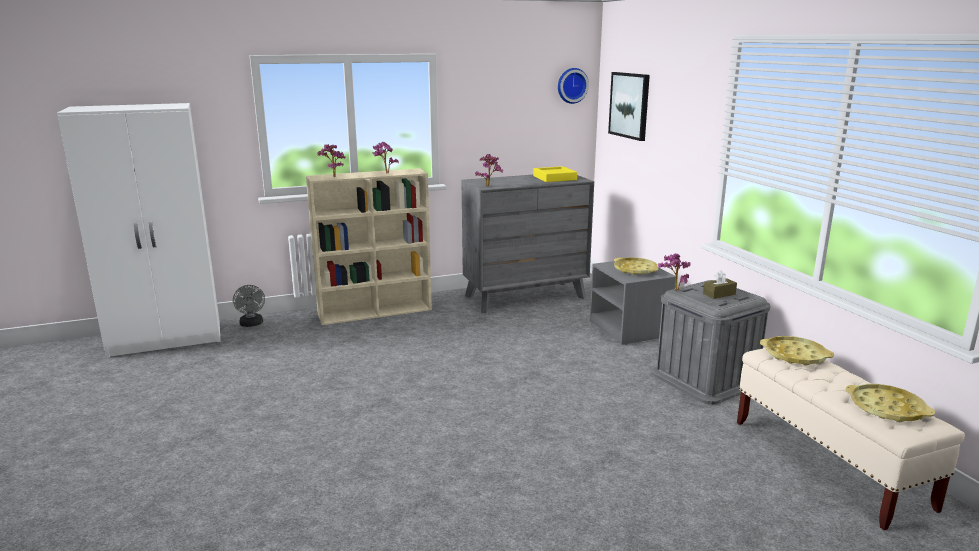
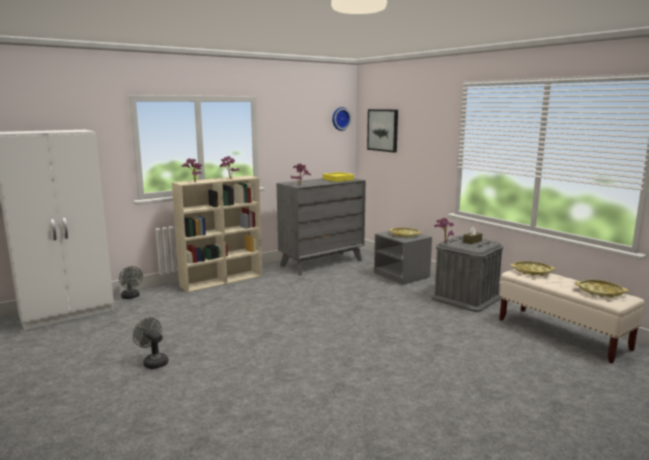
camera: 15 degrees left, 5 degrees down
none -> grey fan [133,317,169,369]

